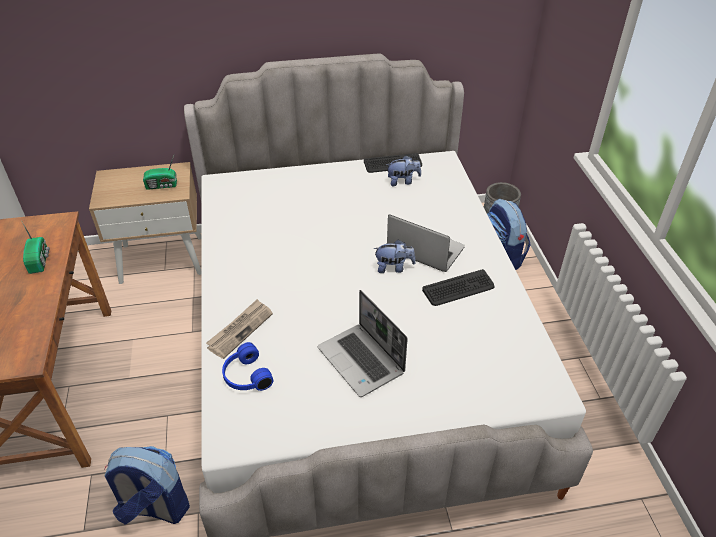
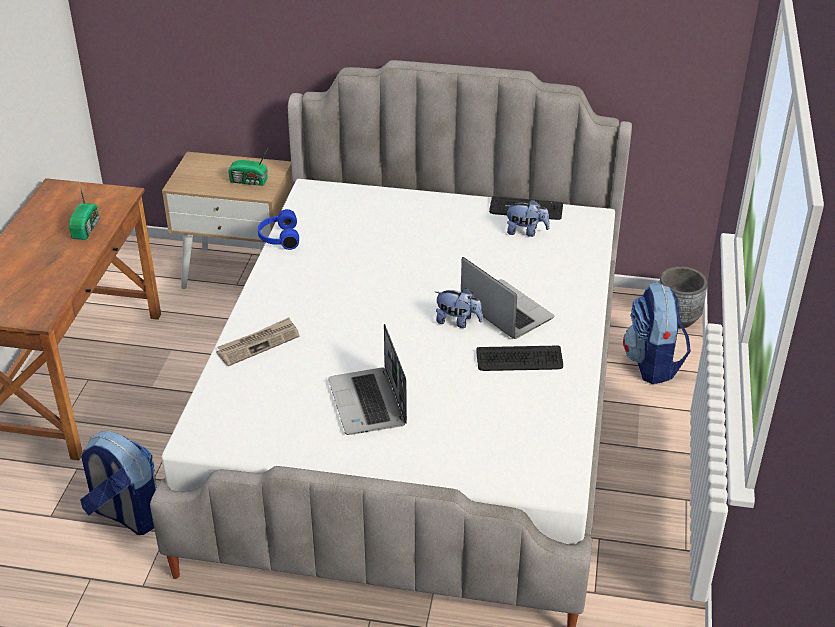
camera: 20 degrees right, 5 degrees down
blue headphones [222,342,273,391] -> blue headphones moved to [258,209,299,250]

